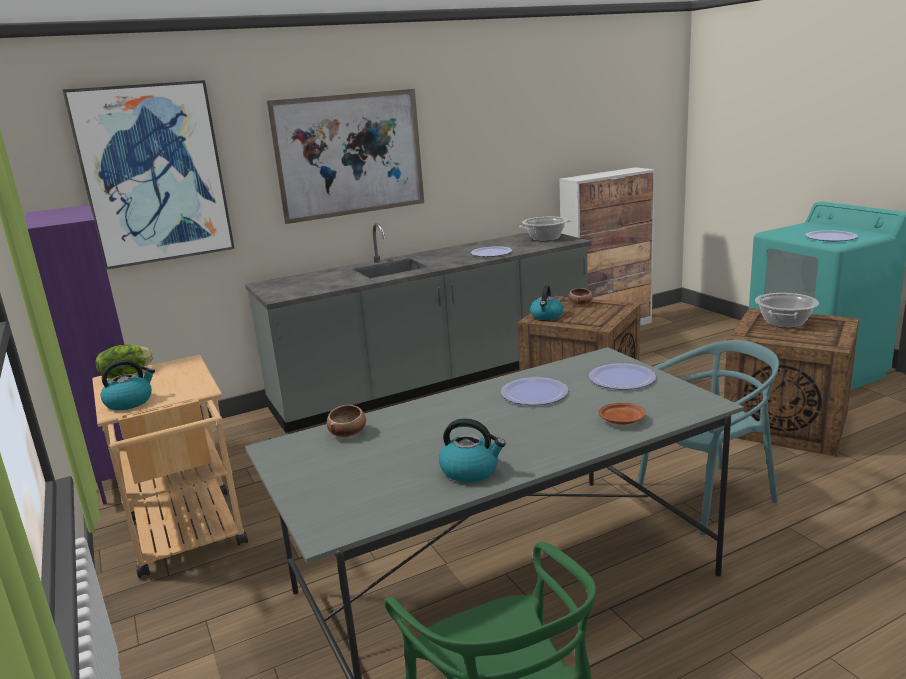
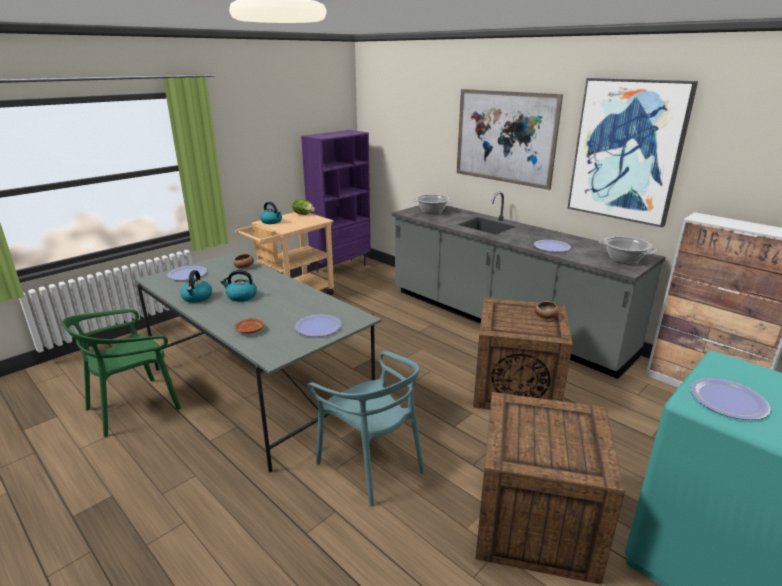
camera: 70 degrees right, 5 degrees up
picture [62,80,235,269] -> picture moved to [568,78,698,227]
plate [501,377,568,405] -> plate moved to [167,266,207,280]
kettle [530,285,563,320] -> kettle moved to [221,270,257,302]
cooking pot [755,293,819,328] -> cooking pot moved to [412,194,453,214]

